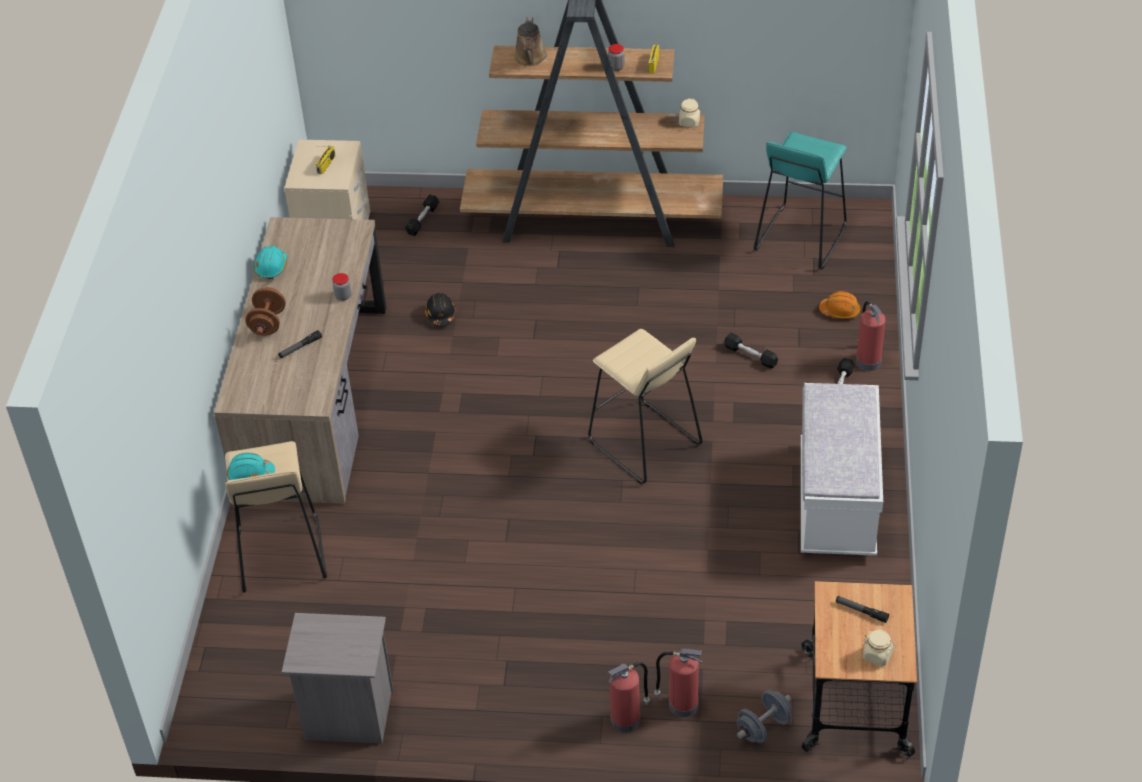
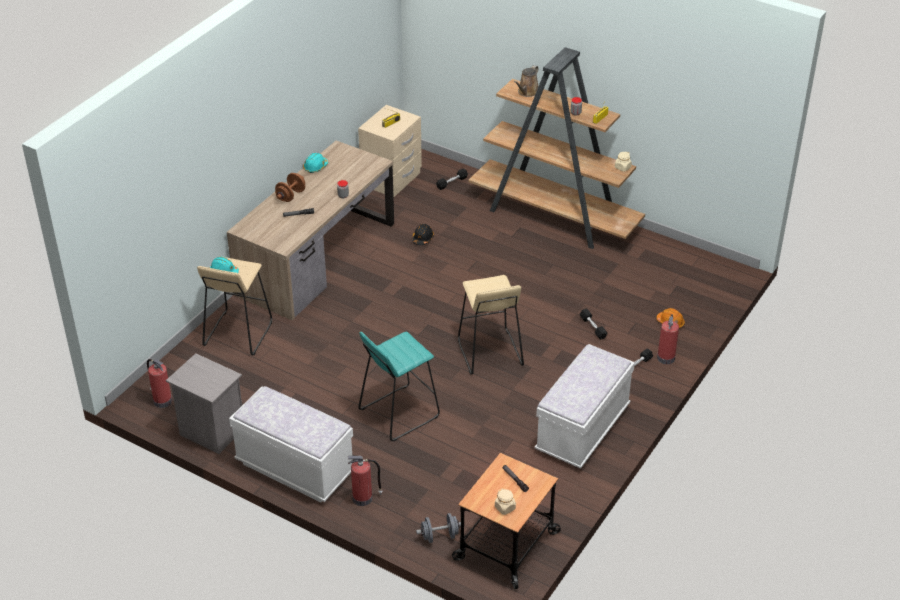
camera: 25 degrees right, 5 degrees down
fire extinguisher [654,649,703,717] -> fire extinguisher moved to [147,359,172,408]
turquoise stool [754,132,847,269] -> turquoise stool moved to [358,332,440,441]
none -> white bench [229,386,353,502]

